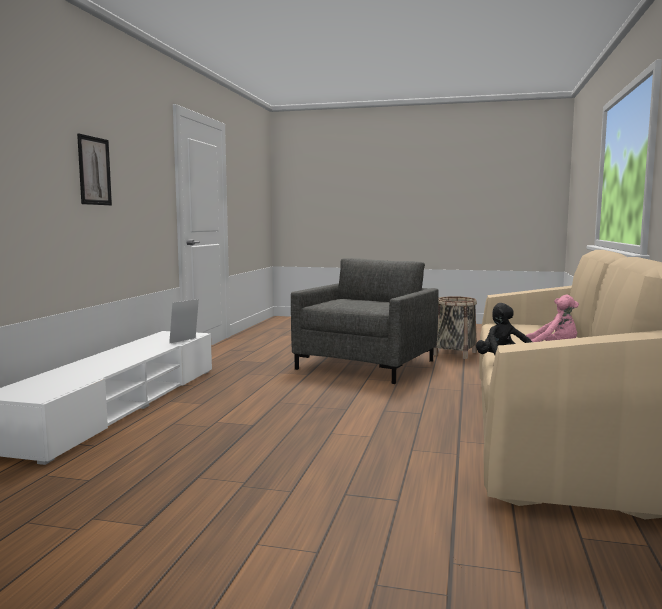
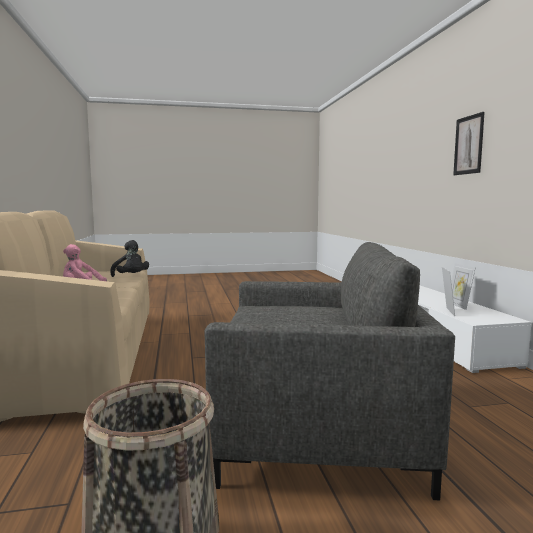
camera: 155 degrees right, 0 degrees up
grey armchair [291,258,439,384] -> grey armchair turned 90 degrees counterclockwise [204,242,455,500]
none -> picture frame [451,263,475,310]

